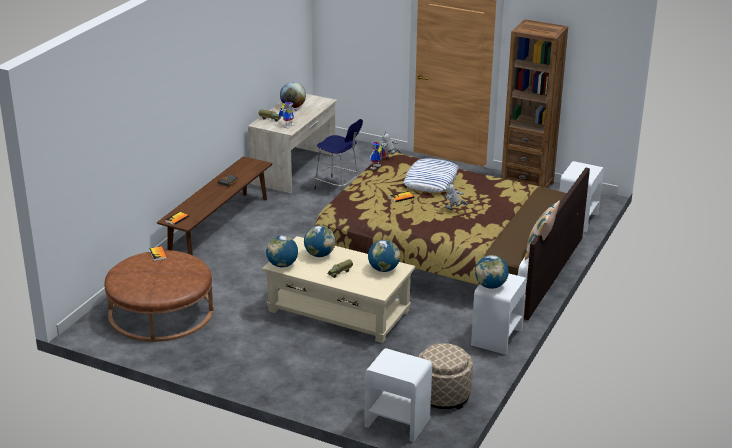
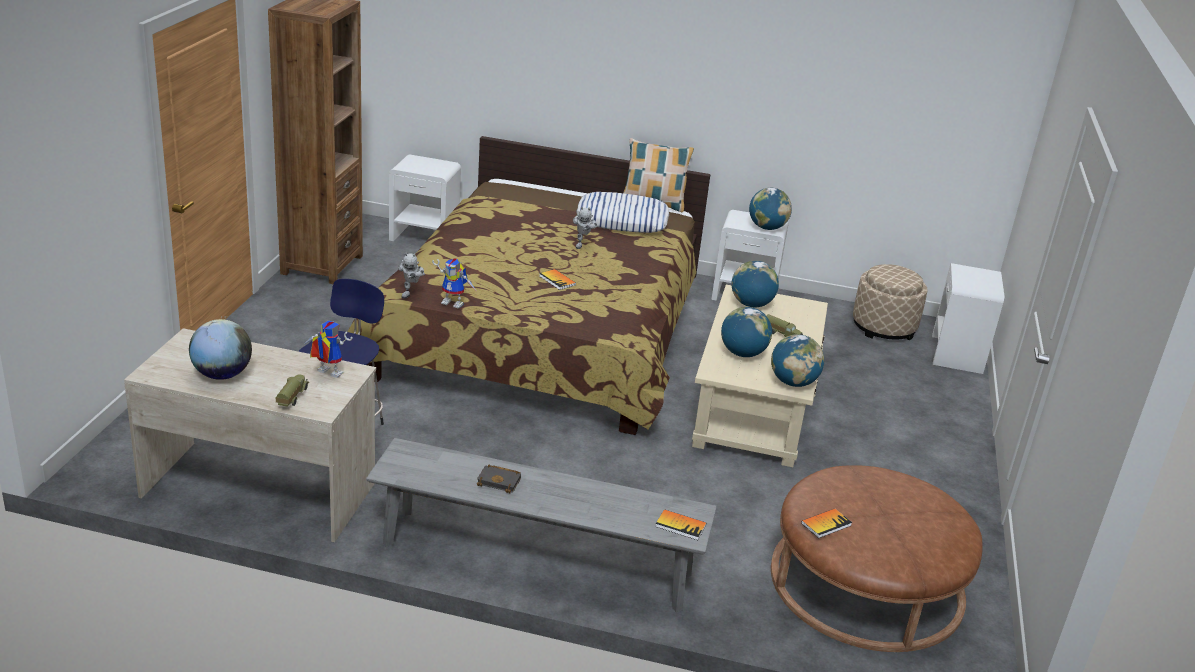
camera: 105 degrees left, 0 degrees up
brown bench [157,156,272,255] -> grey bench [366,438,717,612]
pillow [403,159,459,192] -> pillow moved to [577,192,670,233]

